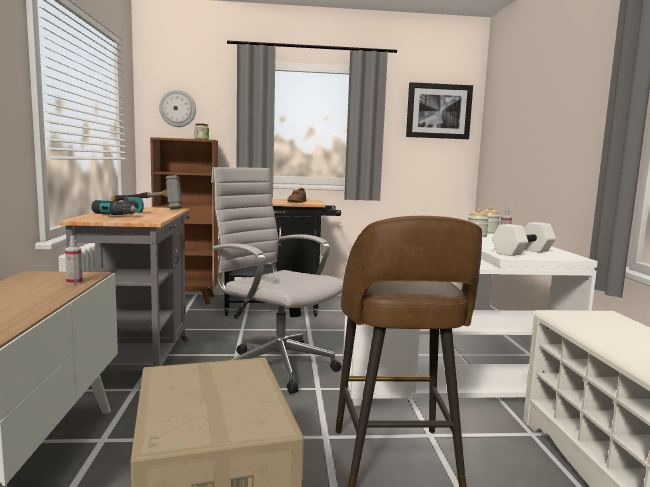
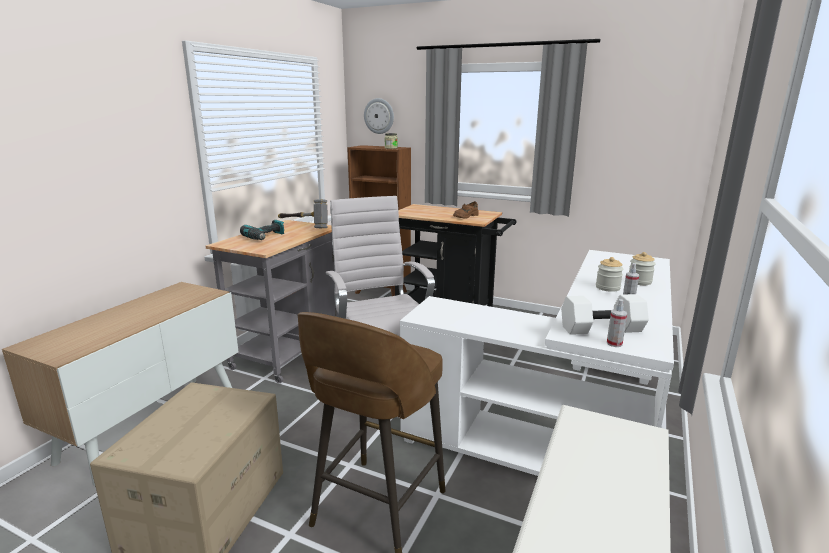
camera: 30 degrees right, 10 degrees up
spray bottle [65,235,83,284] -> spray bottle moved to [607,299,627,347]
picture [406,82,473,139] -> none

